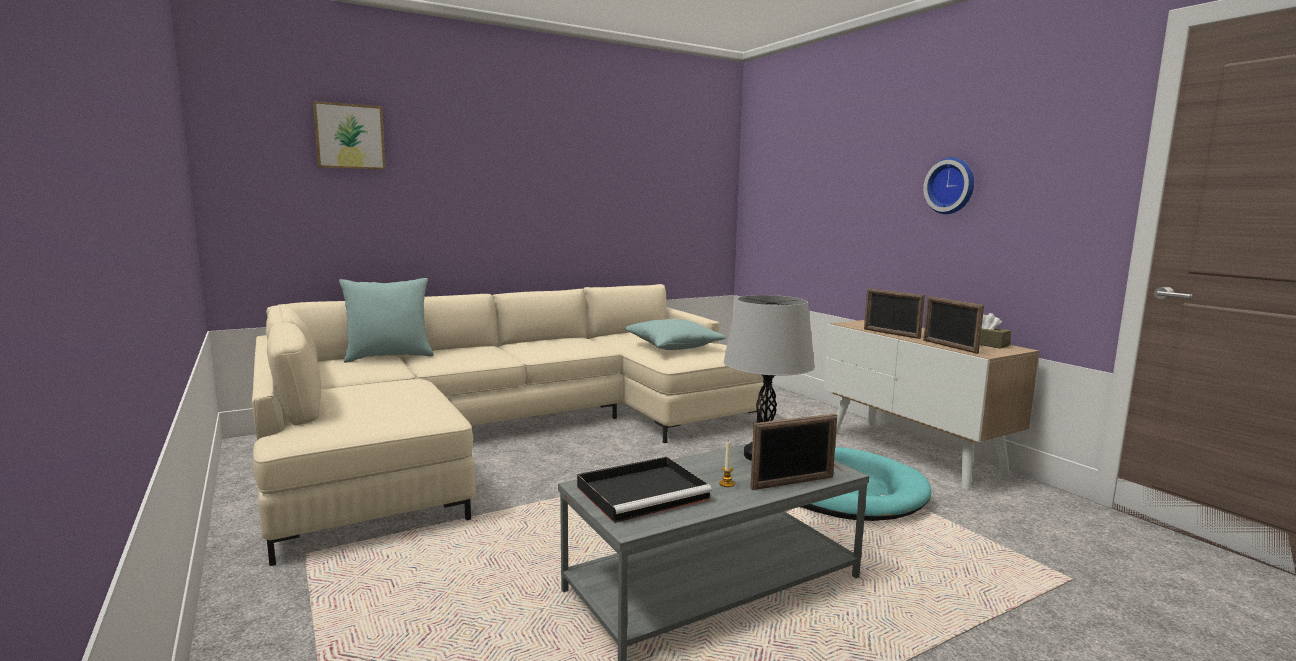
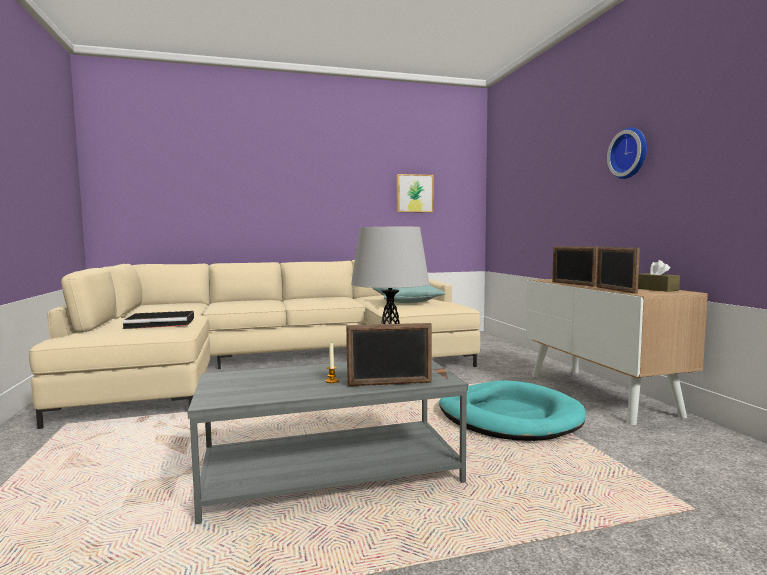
camera: 15 degrees right, 5 degrees down
picture [313,101,386,170] -> picture moved to [397,174,433,212]
turquoise pillow [339,278,434,363] -> none
black tray [577,457,712,523] -> black tray moved to [122,311,194,329]

